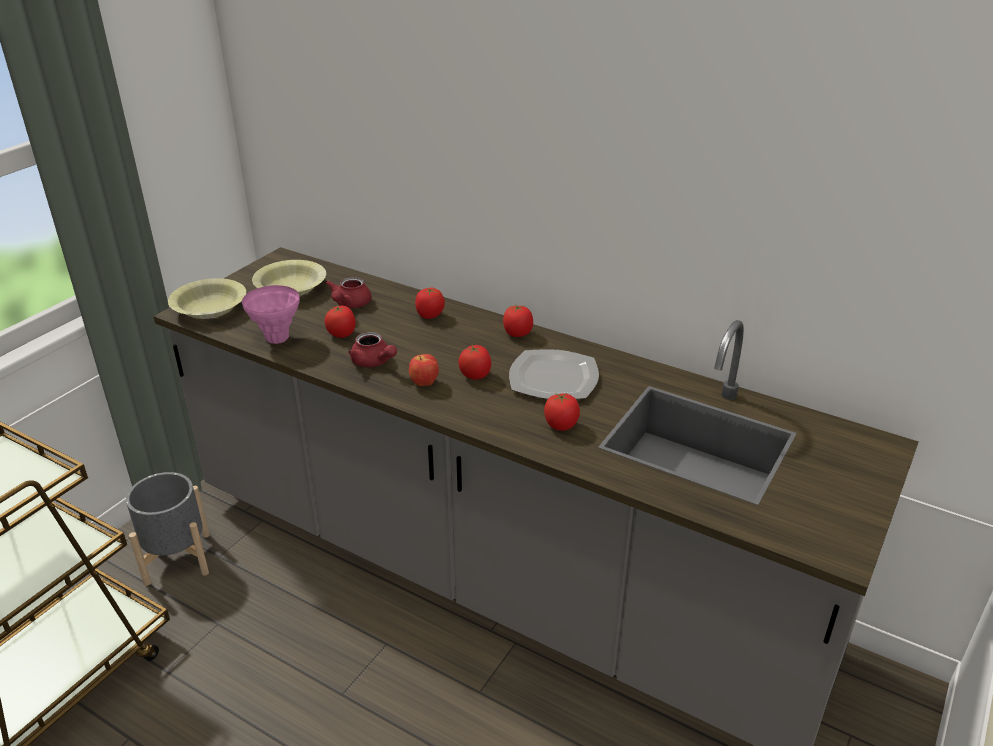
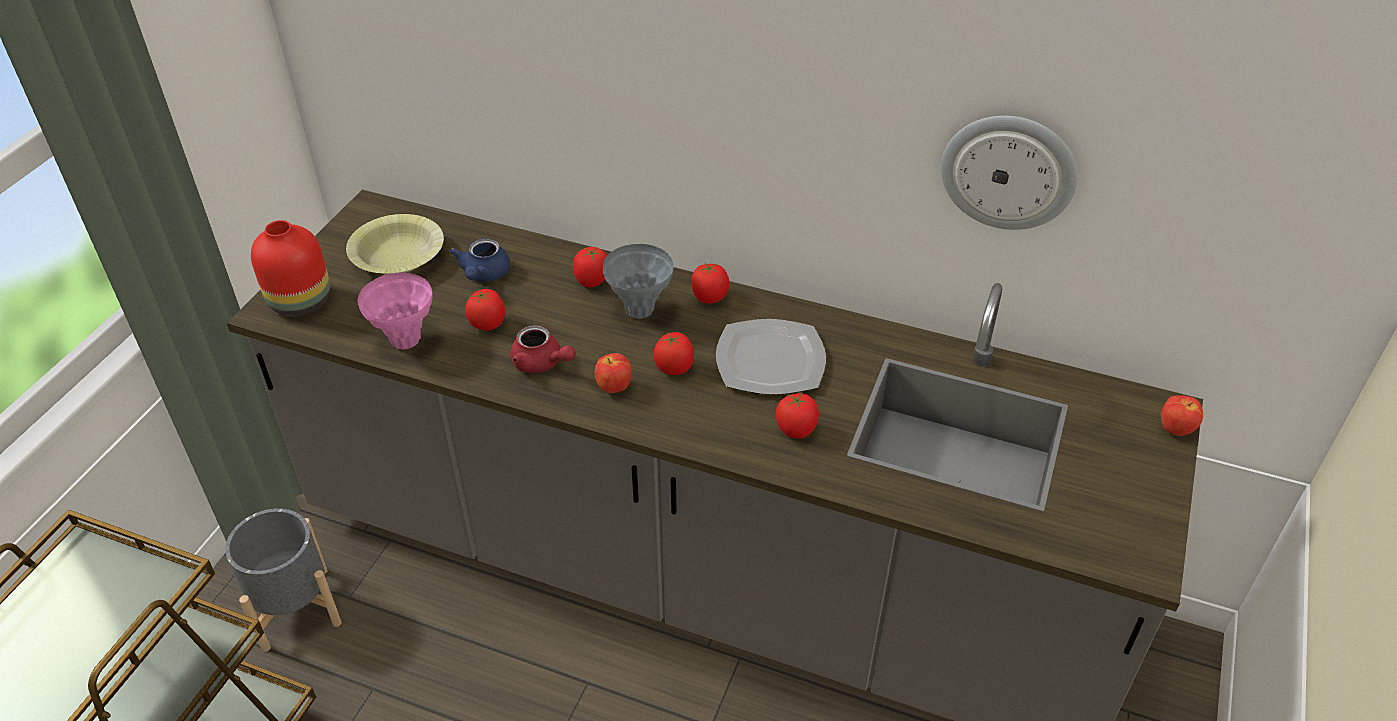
camera: 10 degrees left, 10 degrees up
yellow bowl [168,278,246,319] -> red vase [251,220,330,316]
red teapot [326,277,371,308] -> blue teapot [449,239,510,282]
none -> grey vase [603,244,674,319]
none -> wall clock [941,116,1078,230]
none -> apple [1161,395,1203,436]

